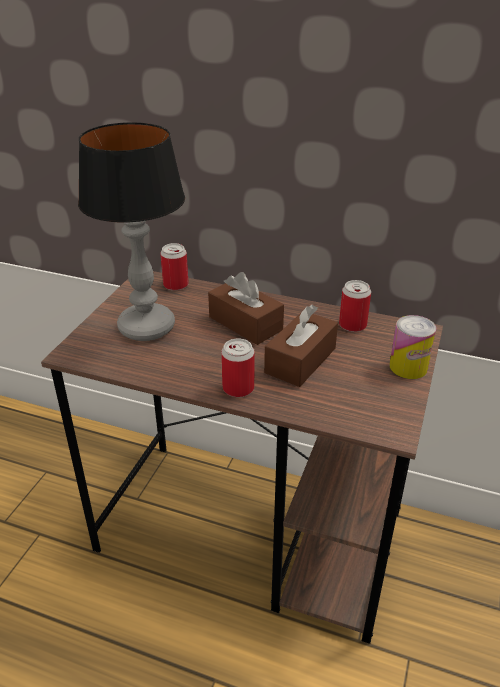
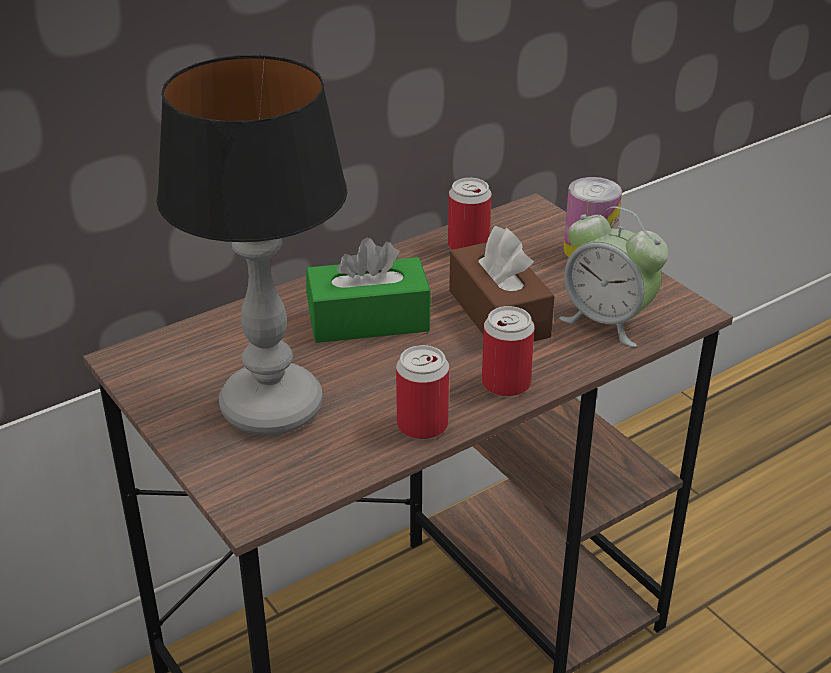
camera: 55 degrees left, 0 degrees up
can [160,243,189,291] -> can moved to [396,345,449,440]
brown tissue box [208,272,284,345] -> green tissue box [306,238,431,343]
none -> alarm clock [559,206,668,347]

